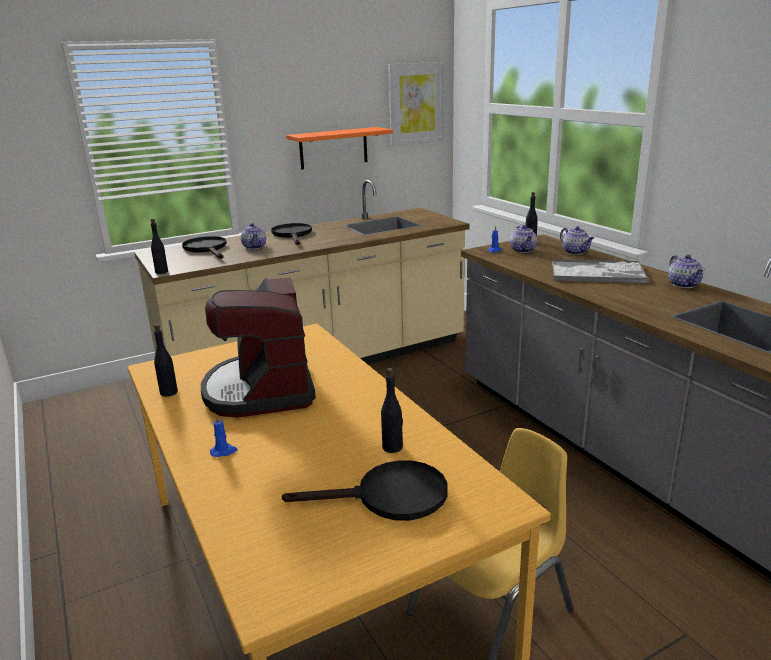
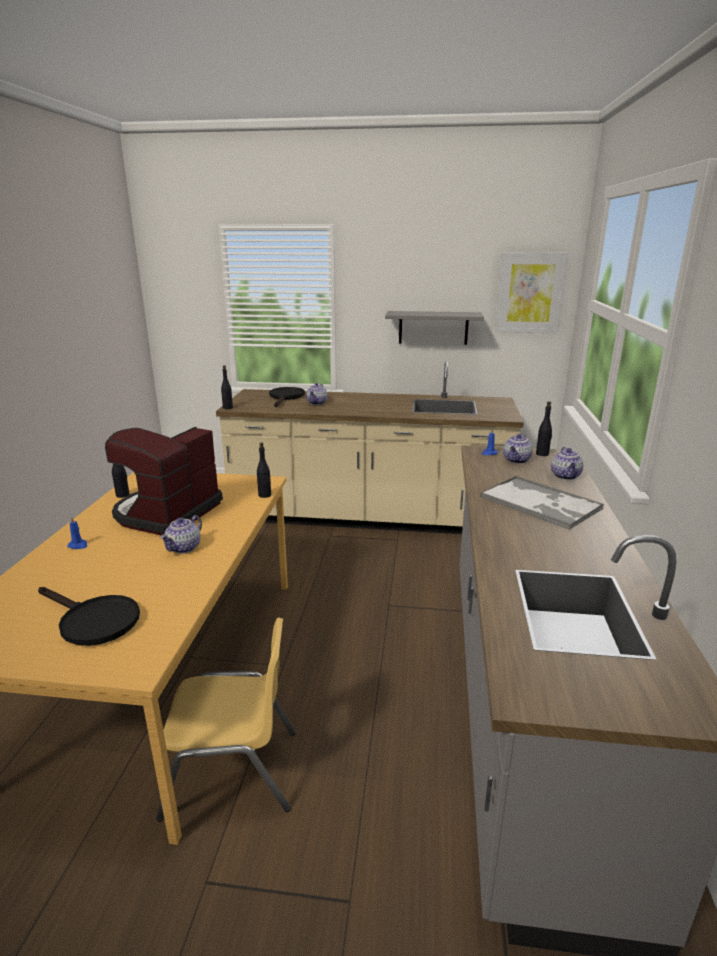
camera: 35 degrees right, 0 degrees up
black frying pan [271,223,312,245] -> none
orange shelf [286,127,393,170] -> grey shelf [385,311,484,345]
black bottle [381,368,403,453] -> black bottle moved to [257,443,271,498]
teapot [668,255,705,288] -> teapot moved to [160,515,202,553]

